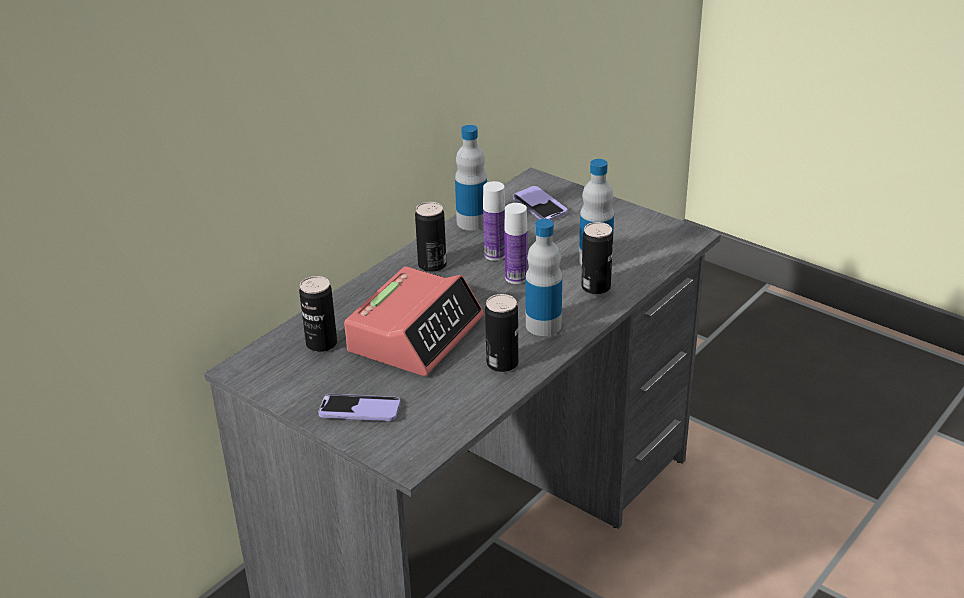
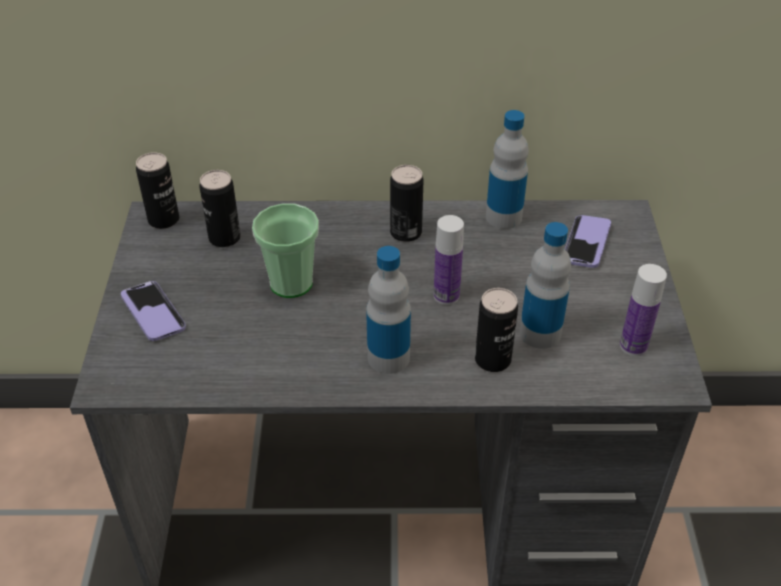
camera: 50 degrees right, 10 degrees up
alarm clock [344,266,484,376] -> cup [252,204,319,298]
bottle [483,181,505,261] -> bottle moved to [620,264,667,356]
can [485,294,518,372] -> can moved to [136,152,179,229]

